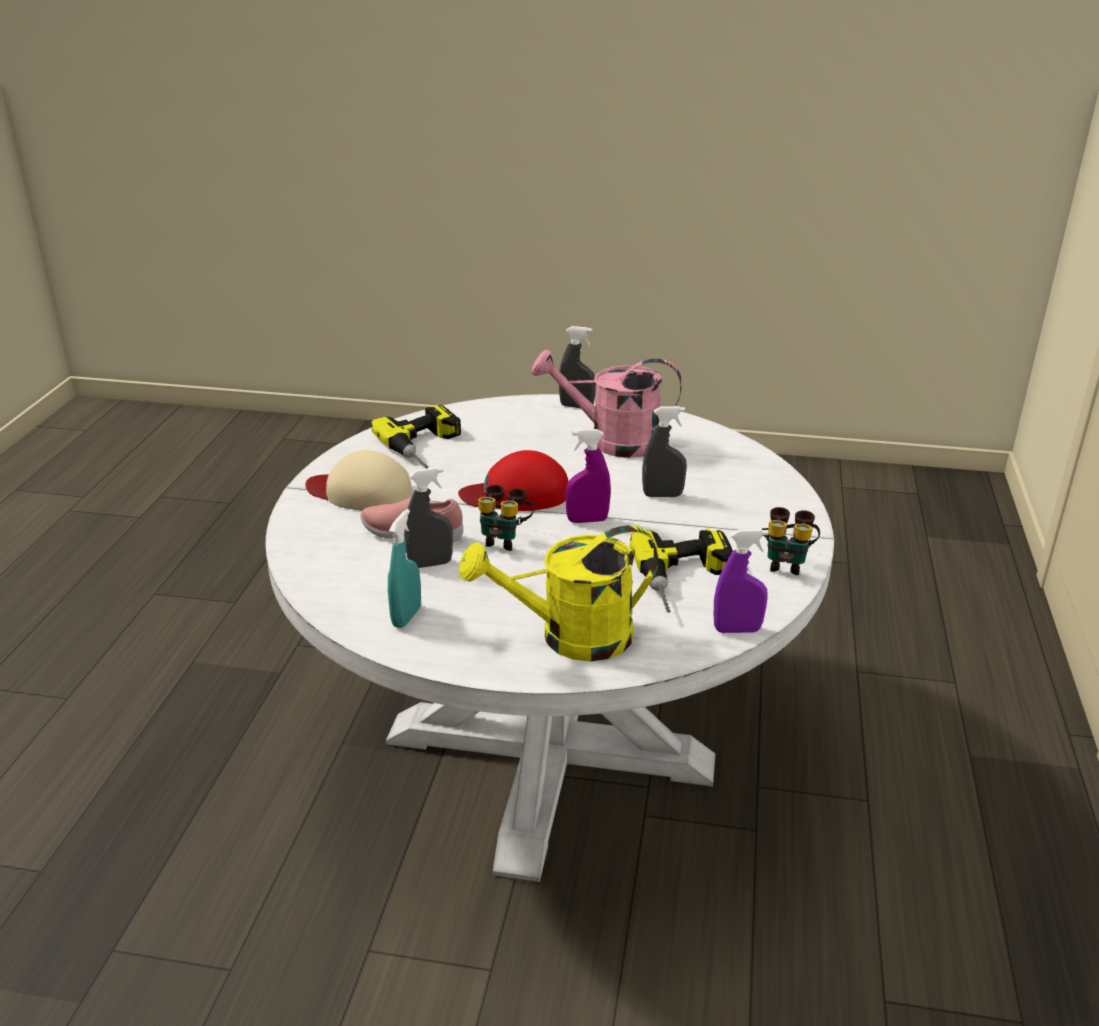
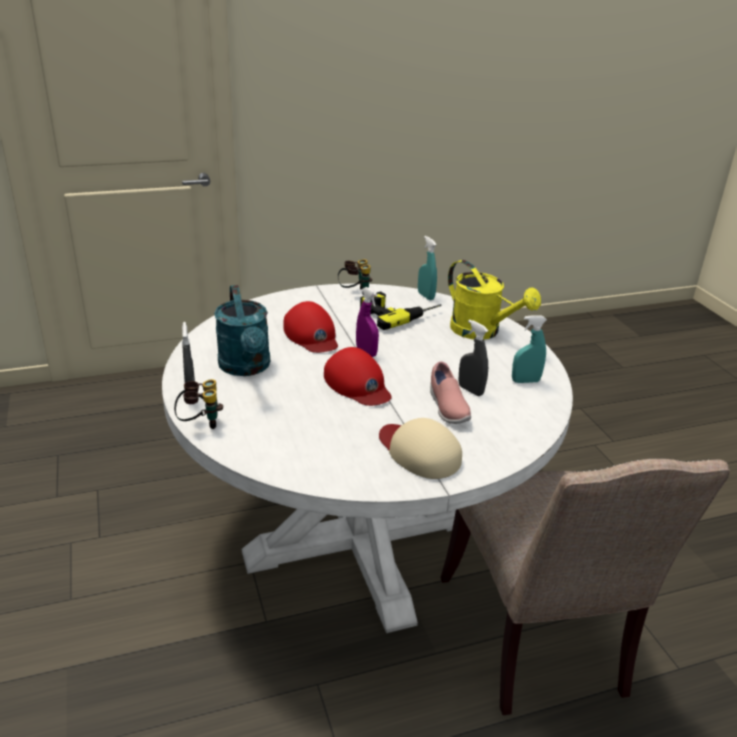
camera: 120 degrees left, 0 degrees up
beige cap [305,450,412,511] -> beige cap turned 150 degrees clockwise [379,418,462,479]
power drill [371,405,461,468] -> none
binoculars [478,485,534,551] -> binoculars moved to [174,379,223,429]
pink watering can [532,350,682,458] -> turquoise watering can [214,285,270,376]
grey spray bottle [642,406,687,497] -> red cap [283,301,338,353]
purple spray bottle [714,529,769,633] -> turquoise spray bottle [418,236,437,300]
none -> beige chair [440,458,730,715]

